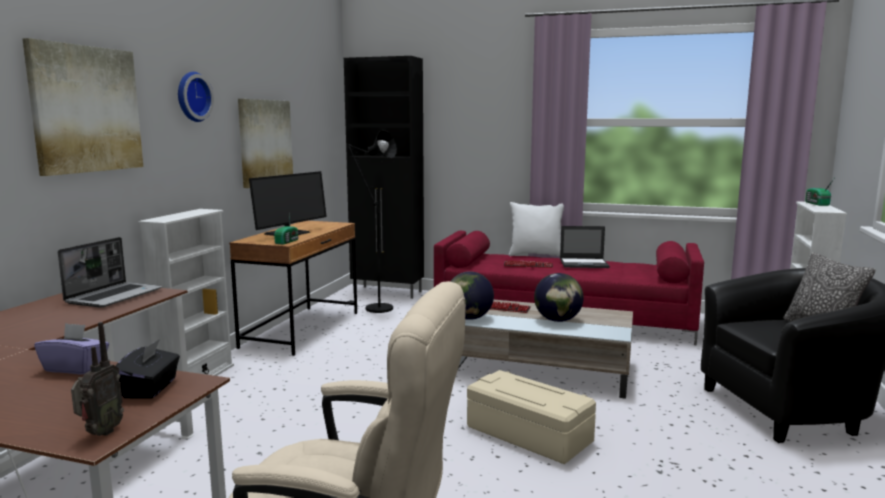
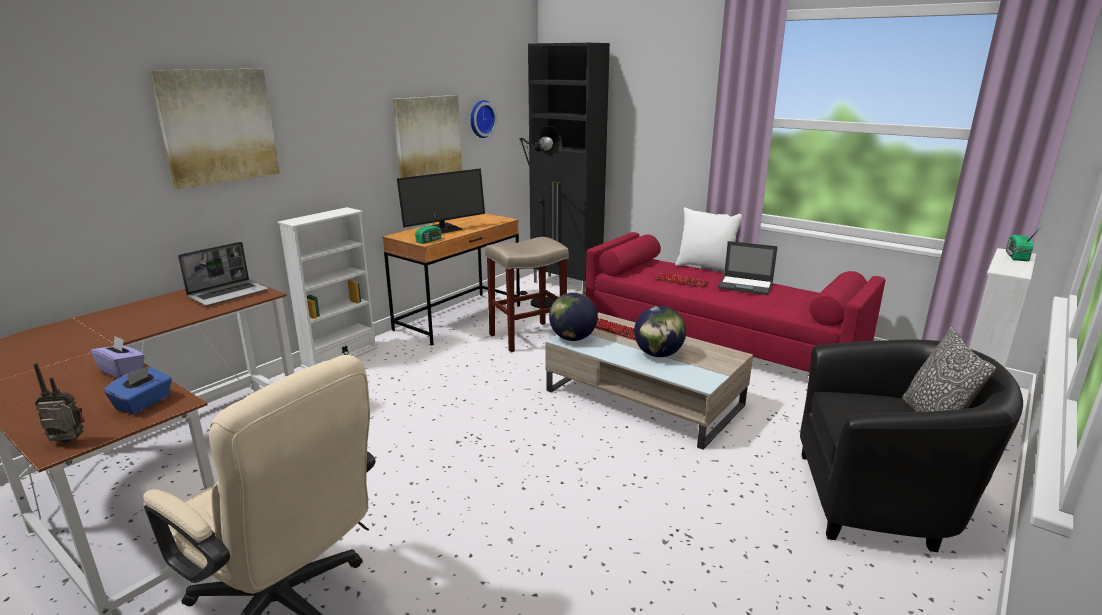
camera: 20 degrees right, 10 degrees up
radio [71,322,124,436] -> radio turned 135 degrees counterclockwise [33,363,85,443]
black tissue box [116,339,180,399] -> blue tissue box [104,366,172,414]
wall clock [178,72,214,122] -> wall clock moved to [470,100,497,138]
beige storage box [467,370,596,464] -> none
none -> beige stool [485,237,569,352]

